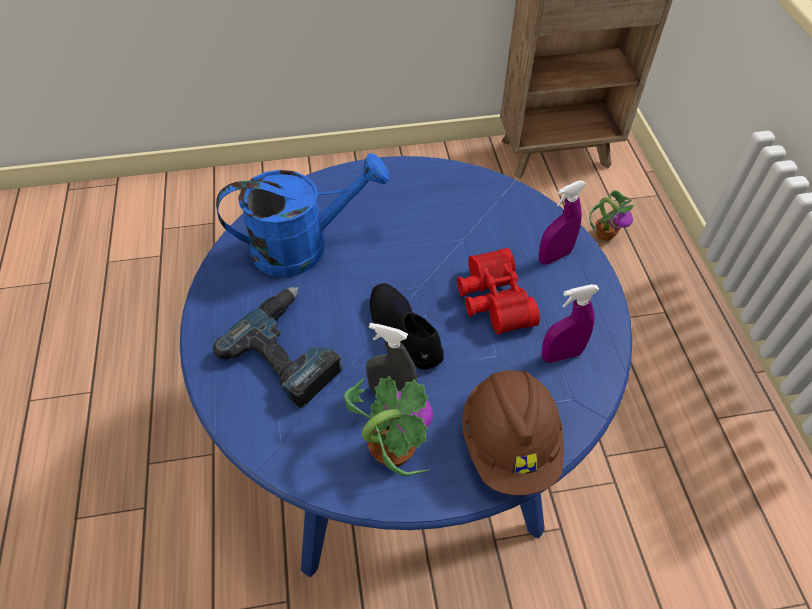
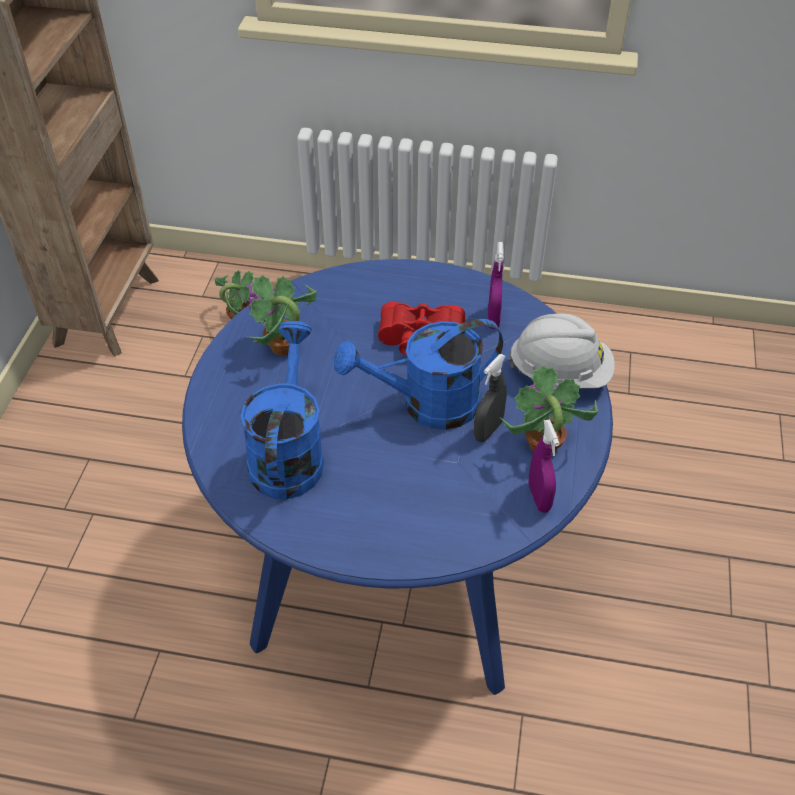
camera: 70 degrees left, 5 degrees down
power drill [213,287,343,408] -> none
black shoe [370,284,444,370] -> blue watering can [334,319,503,430]
brown hard hat [462,370,564,495] -> white hard hat [508,313,615,388]
purple spray bottle [539,180,586,265] -> purple spray bottle moved to [528,420,560,513]
none -> potted plant [247,275,317,355]

